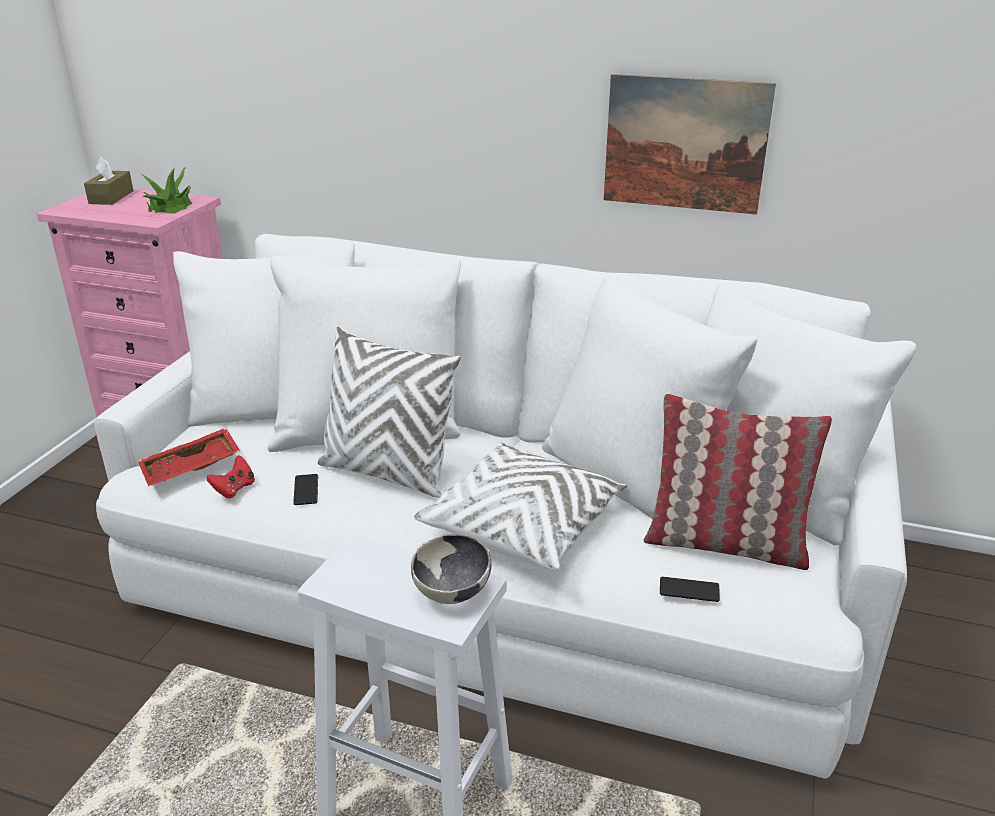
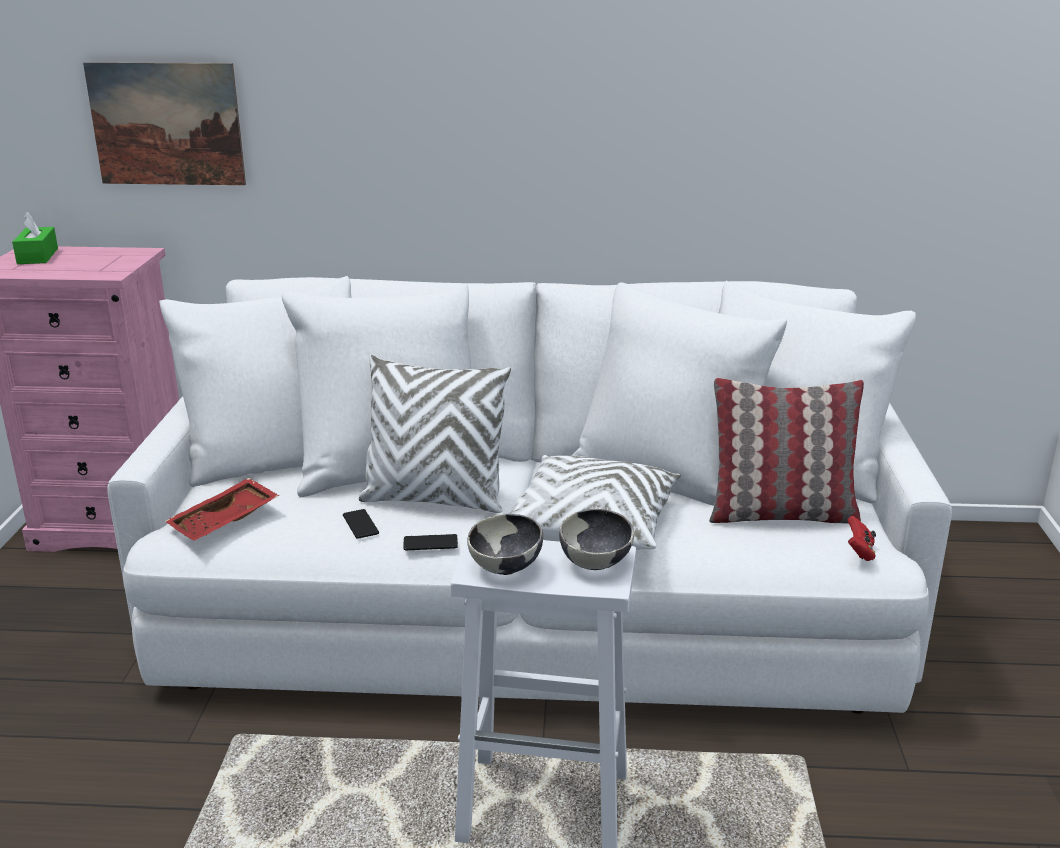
camera: 15 degrees left, 5 degrees down
brown tissue box [84,157,133,205] -> green tissue box [12,212,58,264]
potted plant [141,166,193,214] -> none
red game controller [207,455,255,498] -> red game controller moved to [848,516,876,561]
picture [604,74,776,215] -> picture moved to [83,62,246,185]
phone [660,577,720,602] -> phone moved to [403,534,458,550]
none -> bowl [467,514,543,575]

